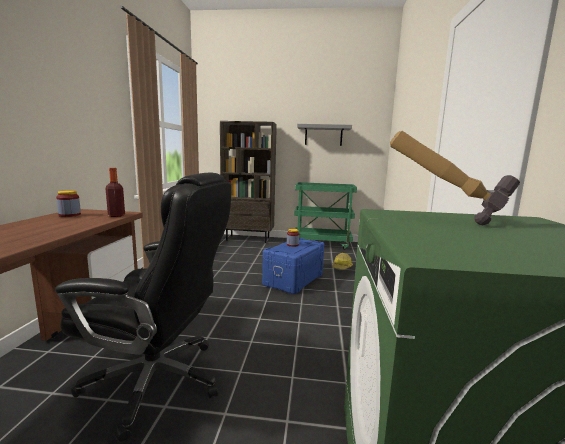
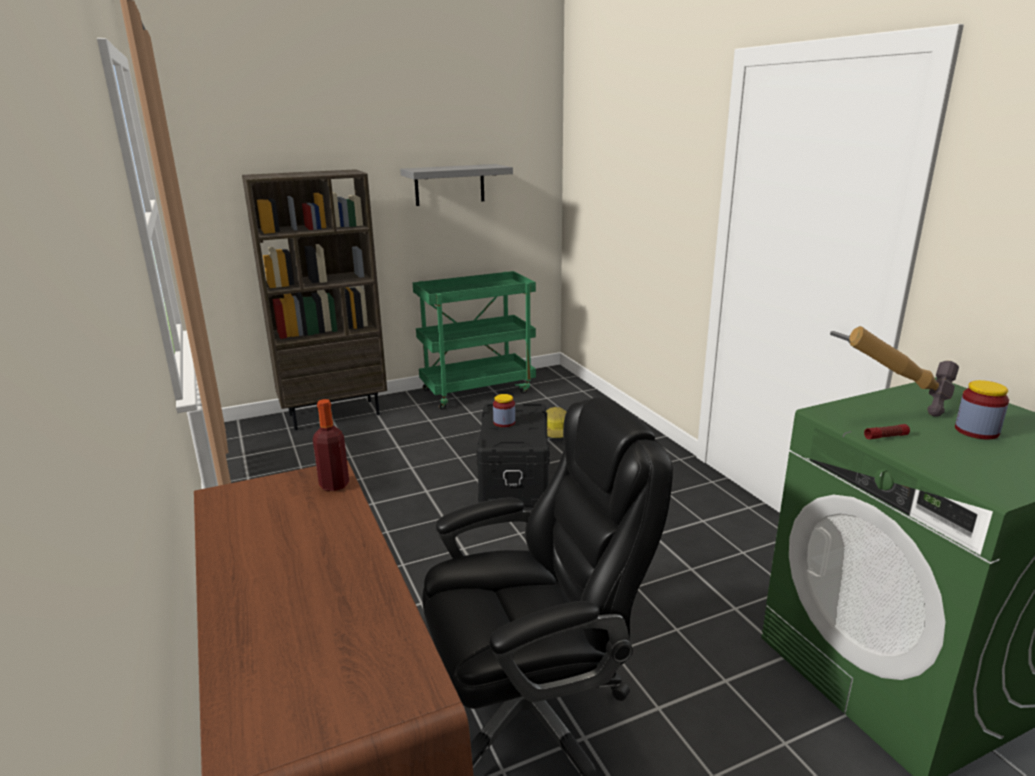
camera: 30 degrees left, 10 degrees up
jar [56,190,81,217] -> jar moved to [955,380,1009,439]
blue storage box [262,238,324,294] -> black storage box [476,403,549,507]
none -> flashlight [864,424,910,439]

